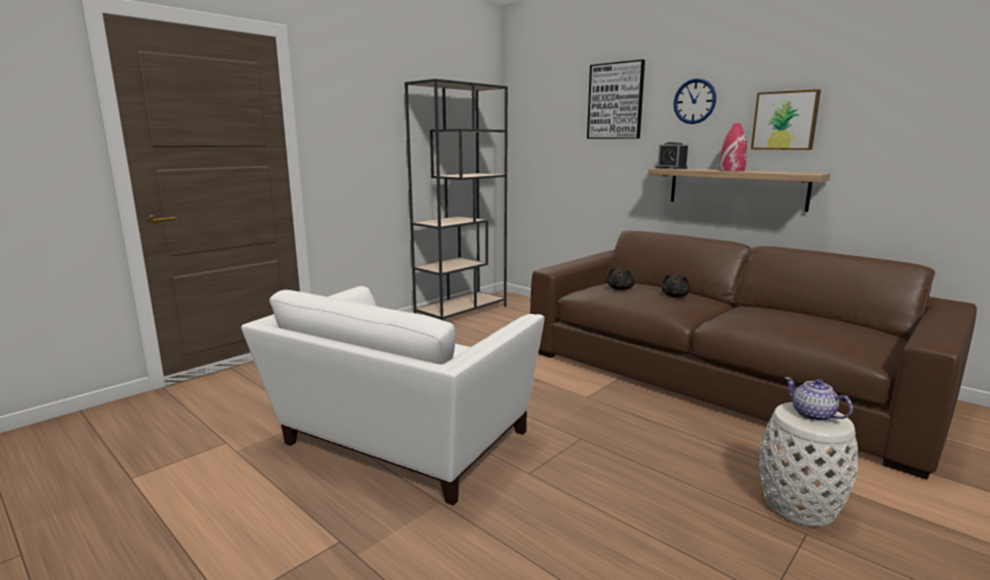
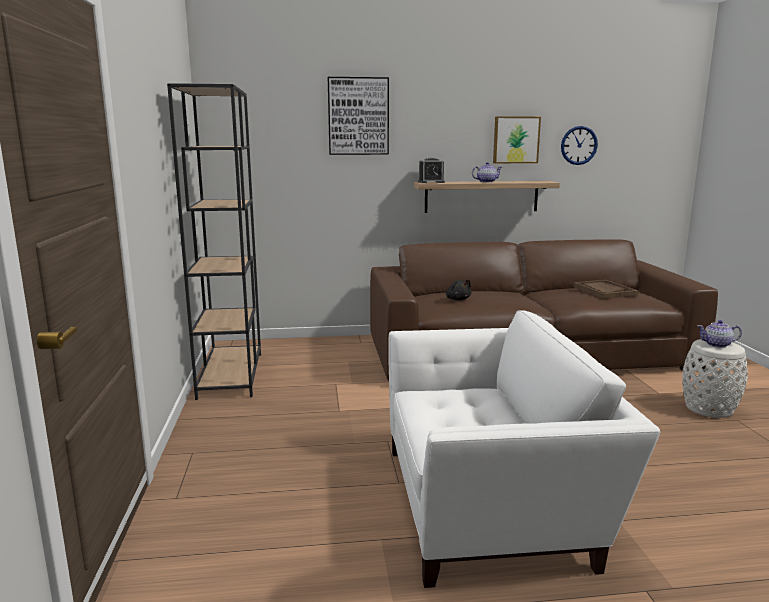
camera: 50 degrees left, 0 degrees up
white armchair [241,286,545,506] -> white armchair turned 75 degrees counterclockwise [388,310,661,588]
black plush toy [662,274,691,297] -> none
wall clock [674,78,716,124] -> wall clock moved to [561,126,598,165]
red vase [719,123,747,171] -> teapot [472,162,502,183]
none -> brown tray [573,280,639,299]

